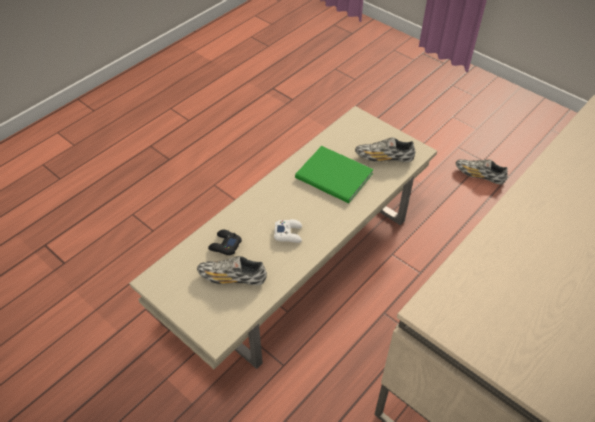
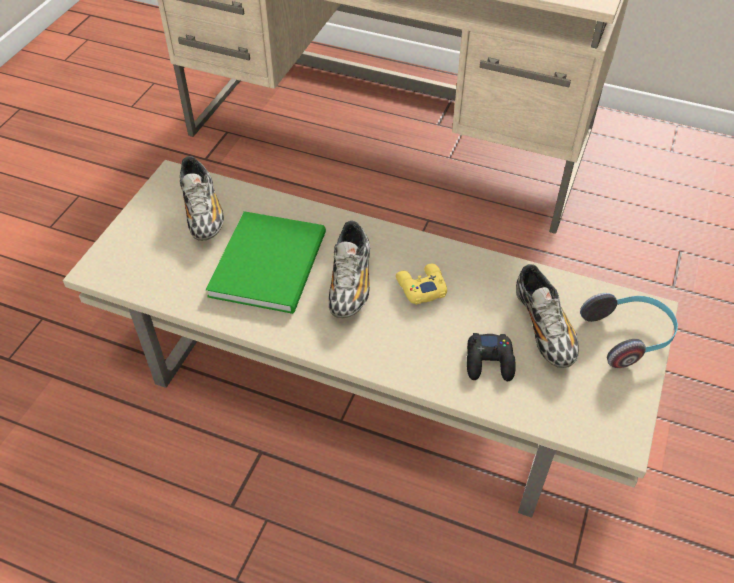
camera: 110 degrees left, 0 degrees up
white game controller [274,219,302,243] -> yellow game controller [396,264,447,305]
shoe [456,159,508,184] -> shoe moved to [329,221,370,318]
none -> headphones [580,293,678,368]

